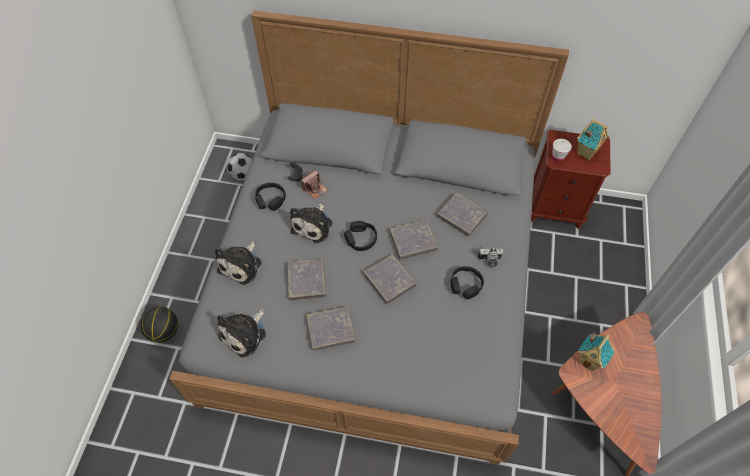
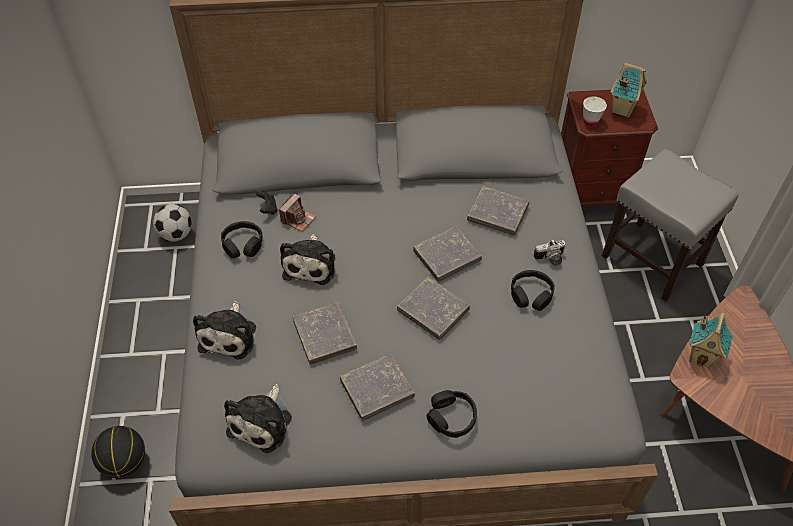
camera: 15 degrees left, 5 degrees down
black headphones [344,221,377,251] -> black headphones moved to [426,390,477,438]
none -> grey stool [602,149,738,302]

